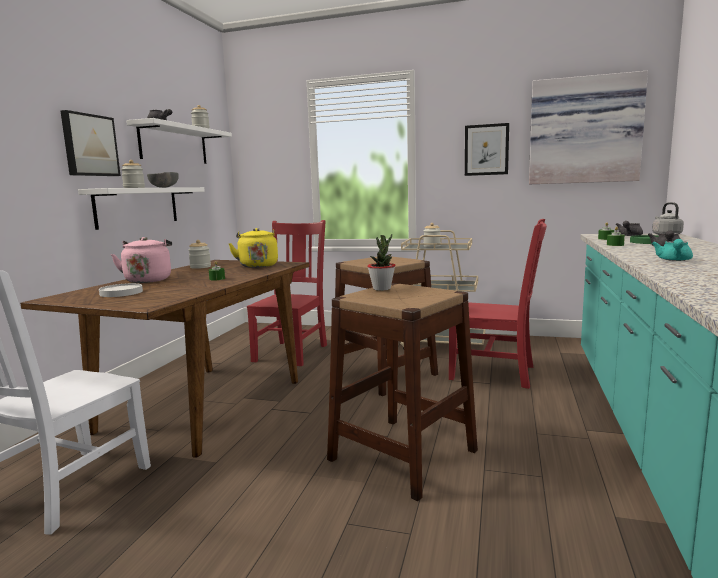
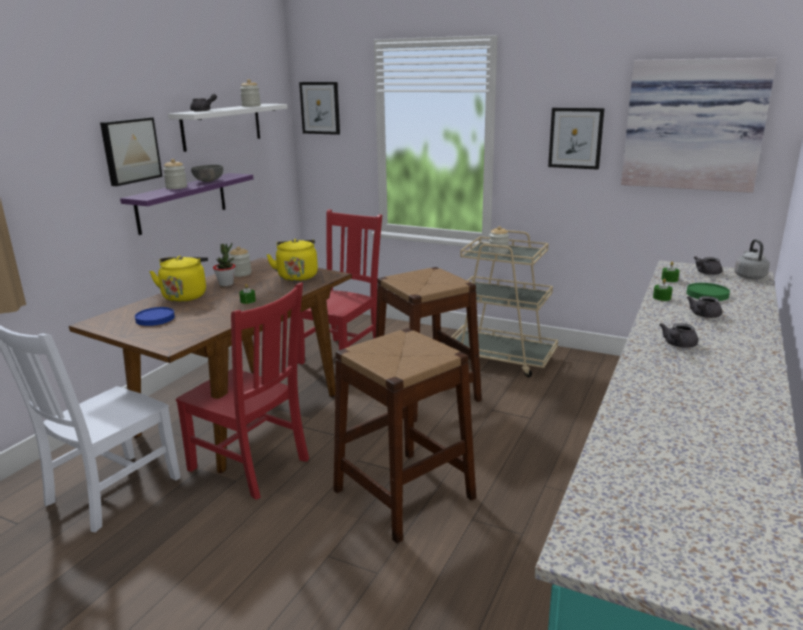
camera: 10 degrees right, 10 degrees up
white shelf [78,187,205,230] -> purple shelf [120,173,253,235]
white plate [99,283,143,297] -> blue plate [135,307,175,326]
pink kettle [111,237,172,283] -> yellow kettle [149,256,208,302]
potted plant [367,234,395,291] -> potted plant moved to [213,243,235,286]
red chair [449,219,547,389] -> red chair moved to [176,283,309,500]
turquoise teapot [652,239,693,261] -> grey teapot [659,323,698,348]
none -> picture [299,82,340,135]

